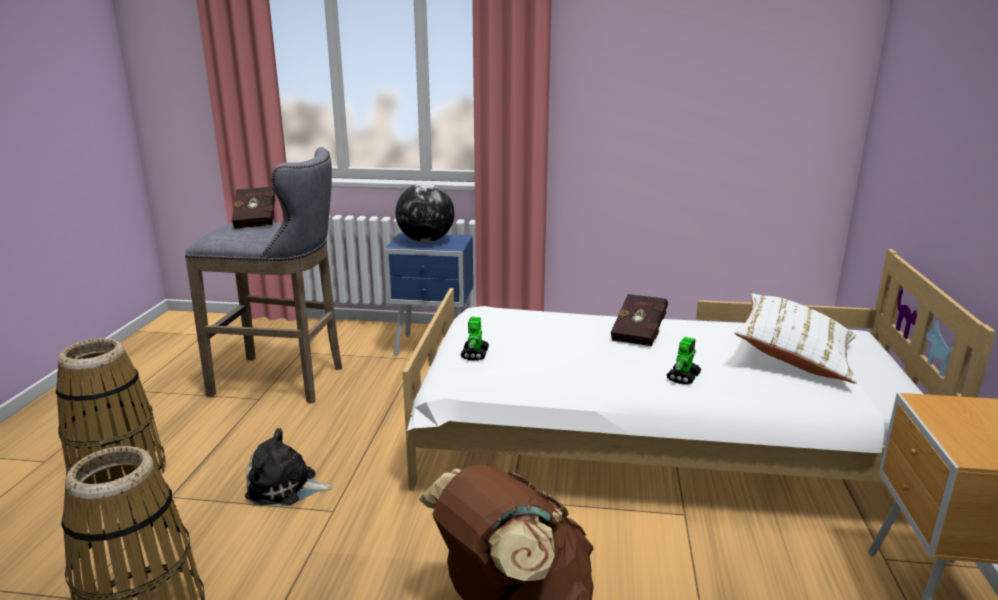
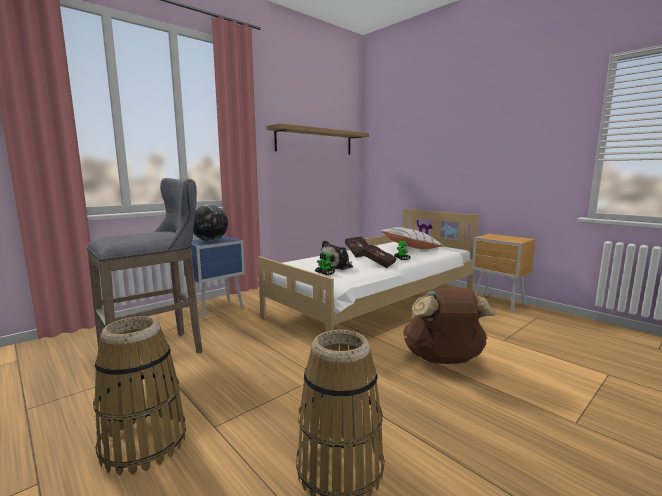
camera: 50 degrees left, 10 degrees down
red book [232,187,275,229] -> red book moved to [361,244,397,268]
plush toy [245,428,334,506] -> plush toy moved to [318,241,353,270]
none -> shelf [267,123,369,155]

